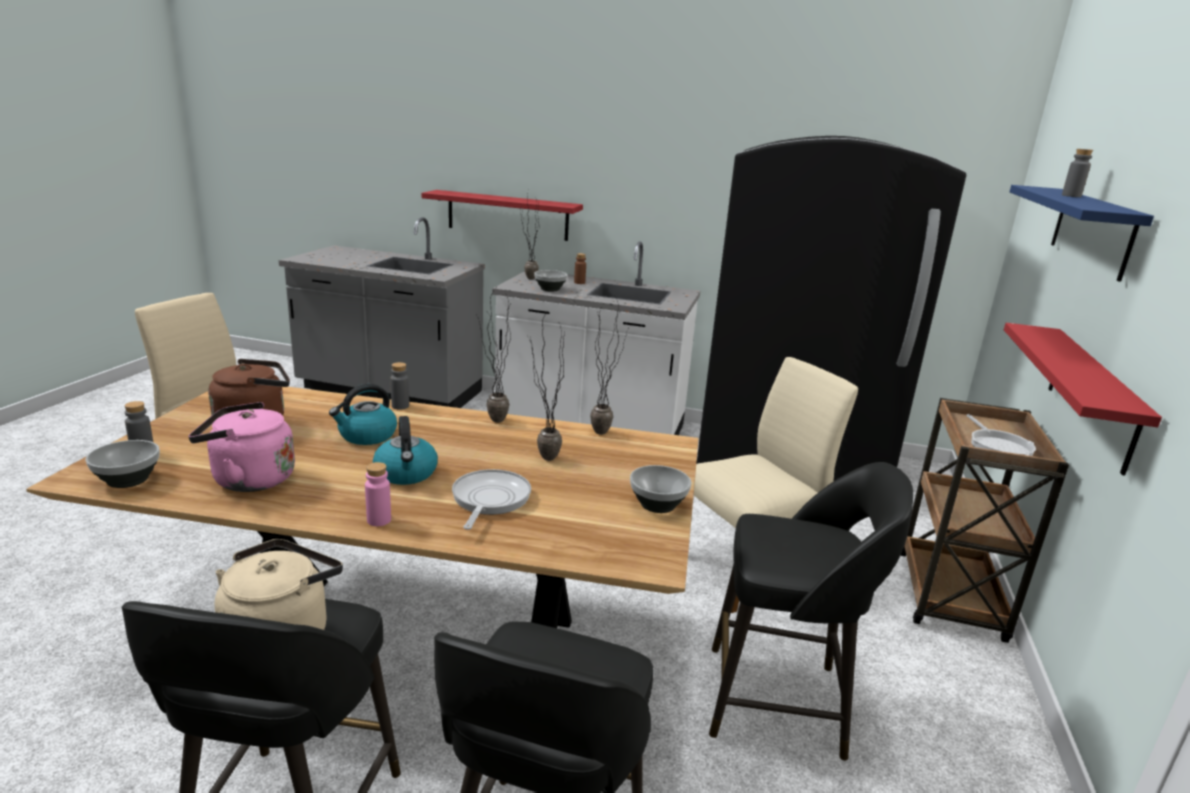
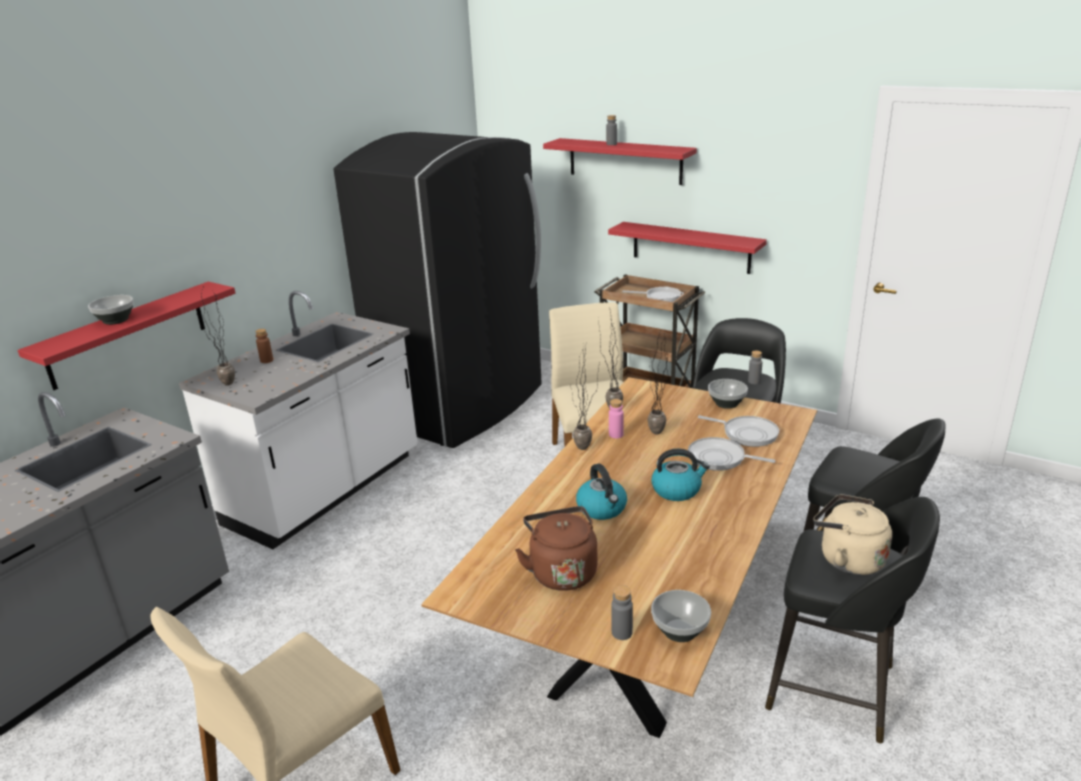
camera: 70 degrees left, 5 degrees up
pink kettle [189,402,295,492] -> none
pink bottle [365,462,391,526] -> pink bottle moved to [609,399,624,438]
grey bottle [390,362,409,410] -> grey bottle moved to [748,350,762,384]
bowl [534,270,567,292] -> bowl moved to [88,295,134,325]
blue shelf [1010,185,1154,282] -> red shelf [543,138,697,185]
none -> frying pan [698,415,779,447]

